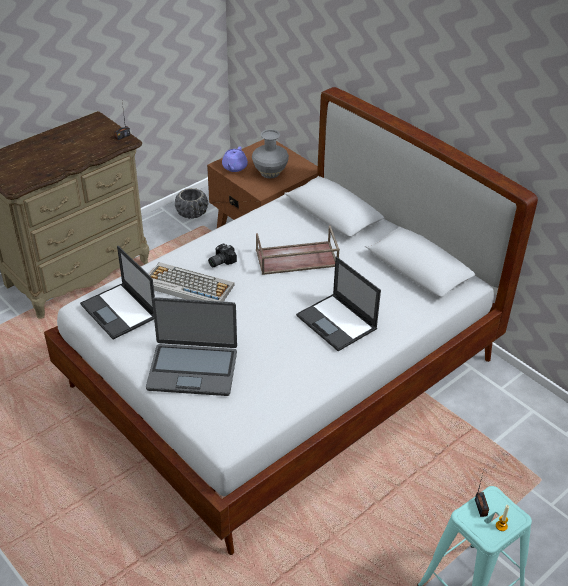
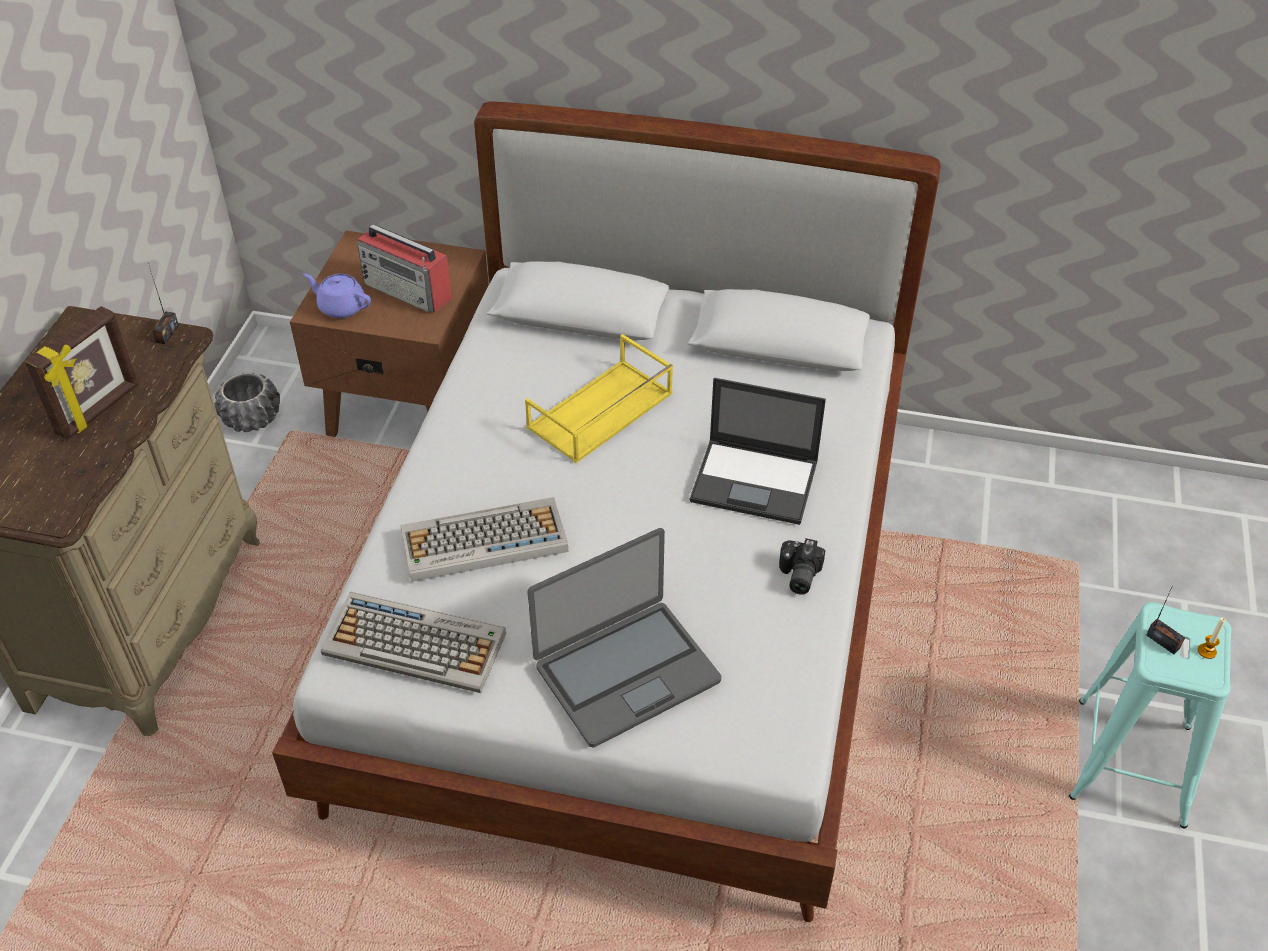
camera: 35 degrees left, 5 degrees up
laptop [80,246,155,339] -> keyboard [321,592,506,693]
camera [208,243,237,267] -> camera moved to [779,538,825,595]
purple teapot [222,146,248,172] -> purple teapot turned 135 degrees clockwise [303,273,371,318]
grey vase [252,129,289,178] -> radio [357,224,452,313]
brown tray [256,226,340,275] -> yellow tray [525,334,673,463]
none -> picture frame [25,306,138,440]

